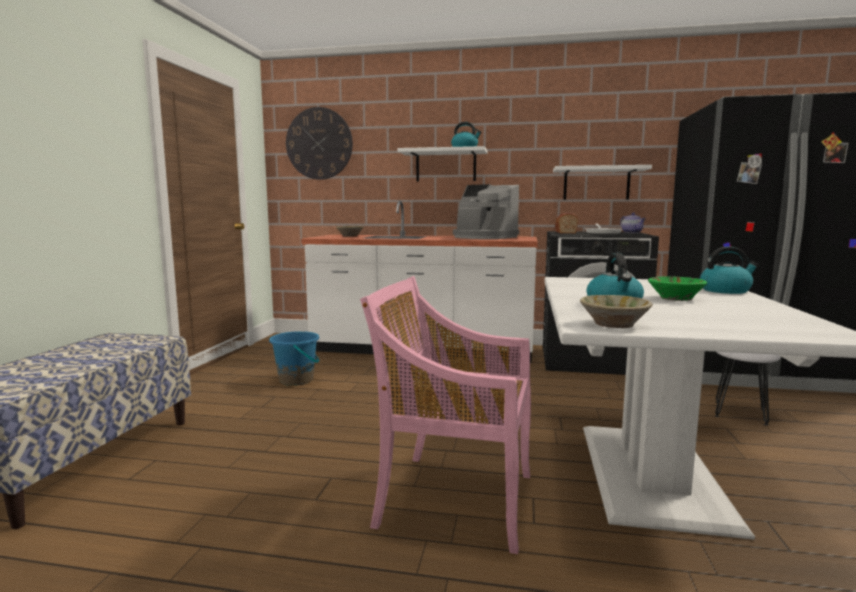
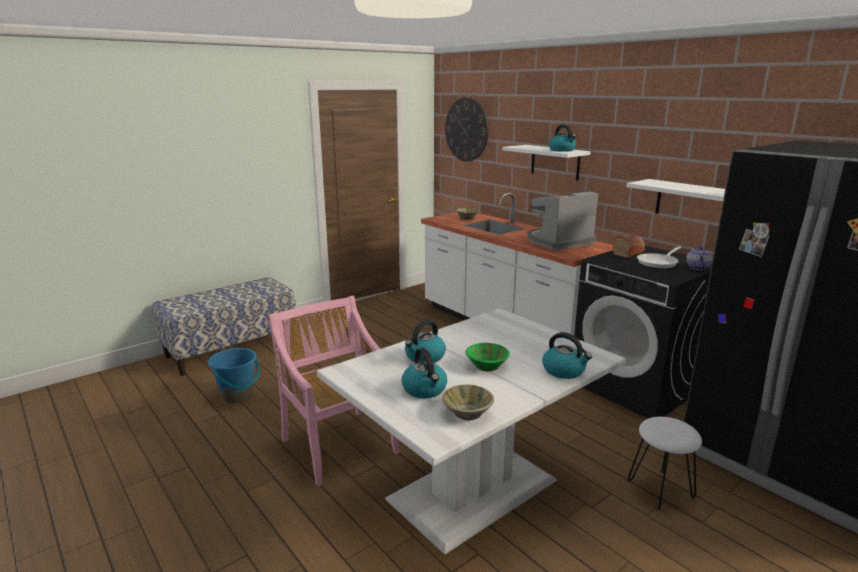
camera: 40 degrees right, 10 degrees up
blue bucket [269,331,319,386] -> blue bucket moved to [208,348,260,403]
coffee machine [453,184,519,239] -> coffee machine turned 75 degrees clockwise [527,191,599,250]
beige bowl [580,295,653,328] -> beige bowl moved to [442,384,494,420]
none -> kettle [402,348,447,398]

